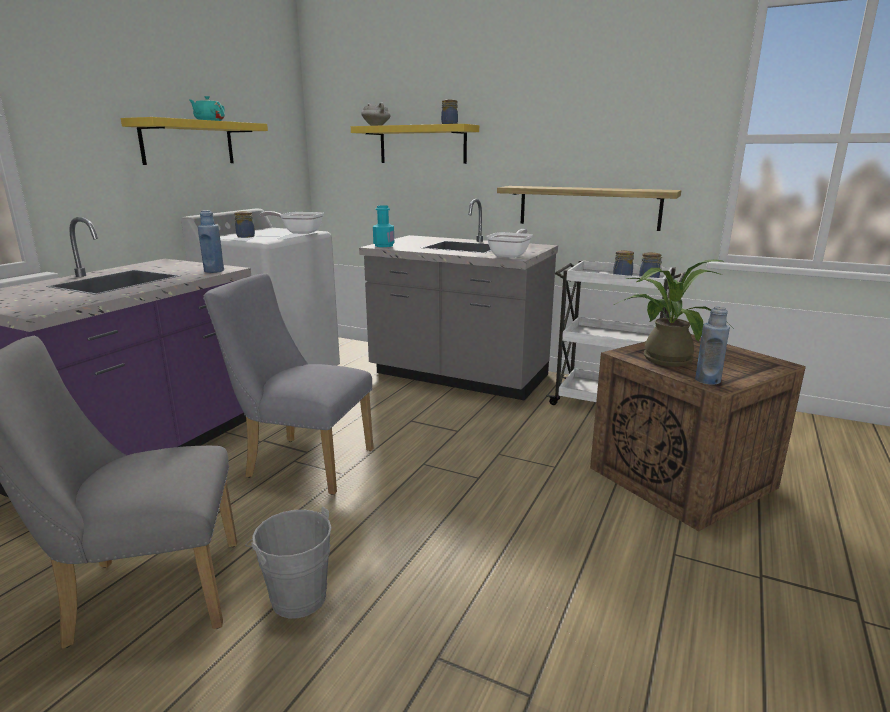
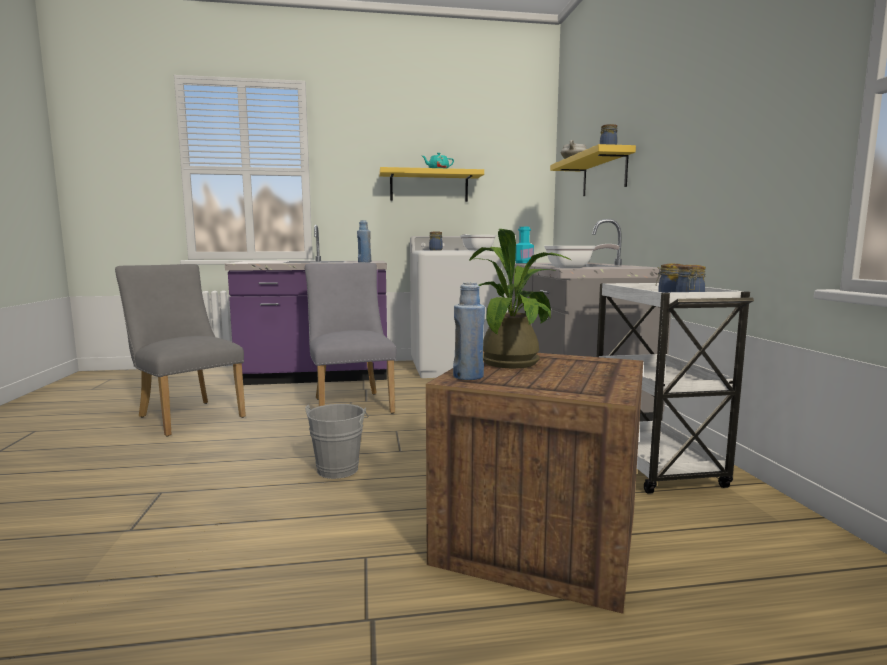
camera: 55 degrees right, 10 degrees down
grey bucket [245,506,332,619] -> grey bucket moved to [305,404,369,479]
shelf [497,186,681,231] -> none

